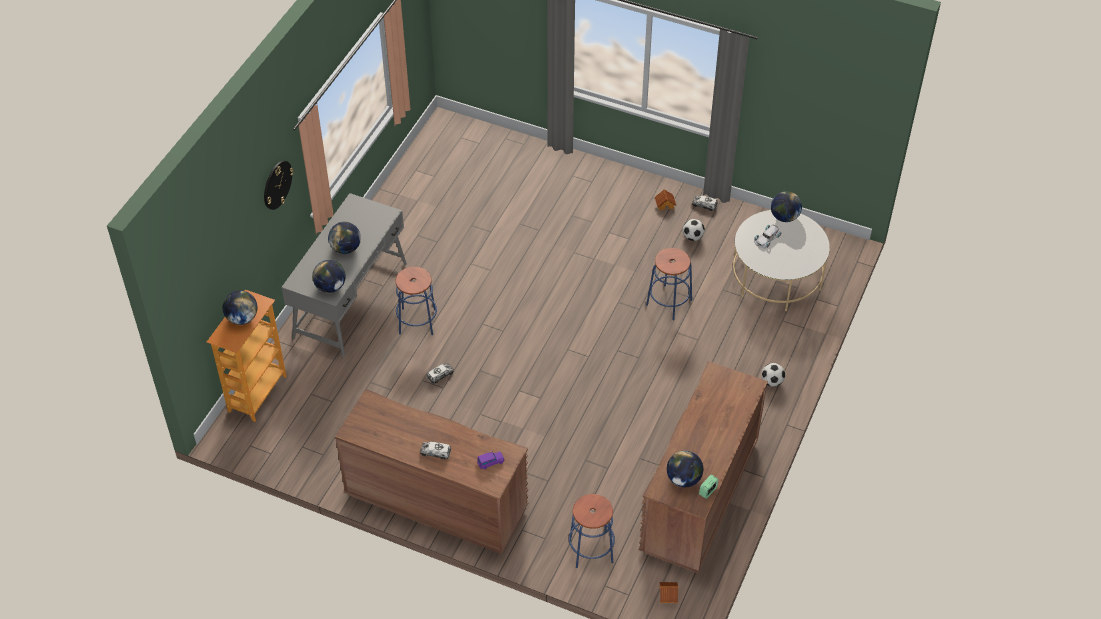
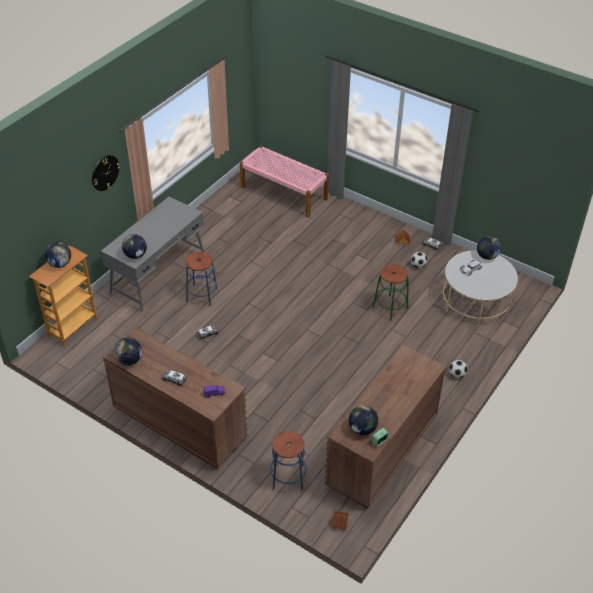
camera: 10 degrees right, 5 degrees down
globe [328,222,361,254] -> globe moved to [114,338,142,365]
blue stool [646,248,692,320] -> green stool [373,264,409,321]
none -> pink bench [240,146,329,218]

